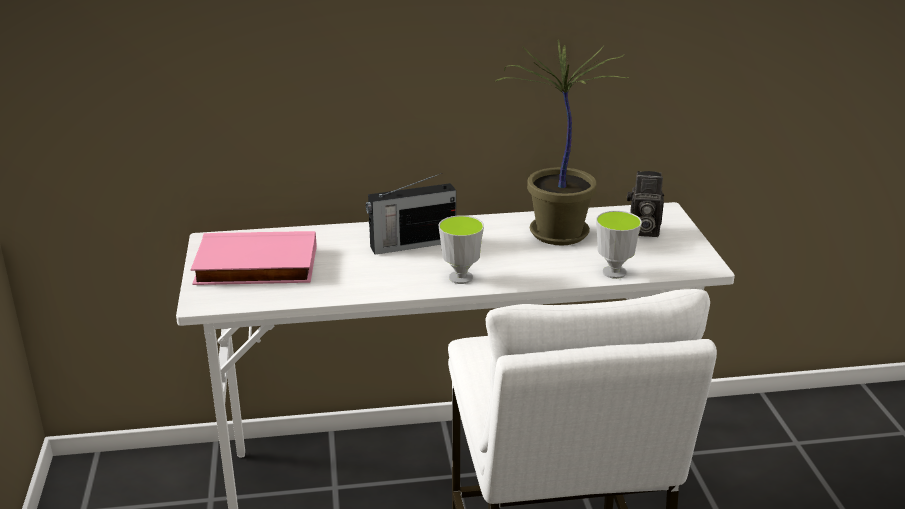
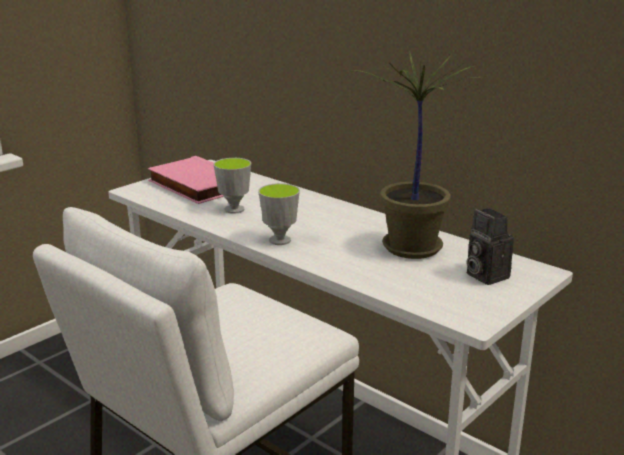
camera: 50 degrees right, 5 degrees down
radio [366,173,456,255] -> none
cup [596,211,642,279] -> cup moved to [213,158,251,214]

